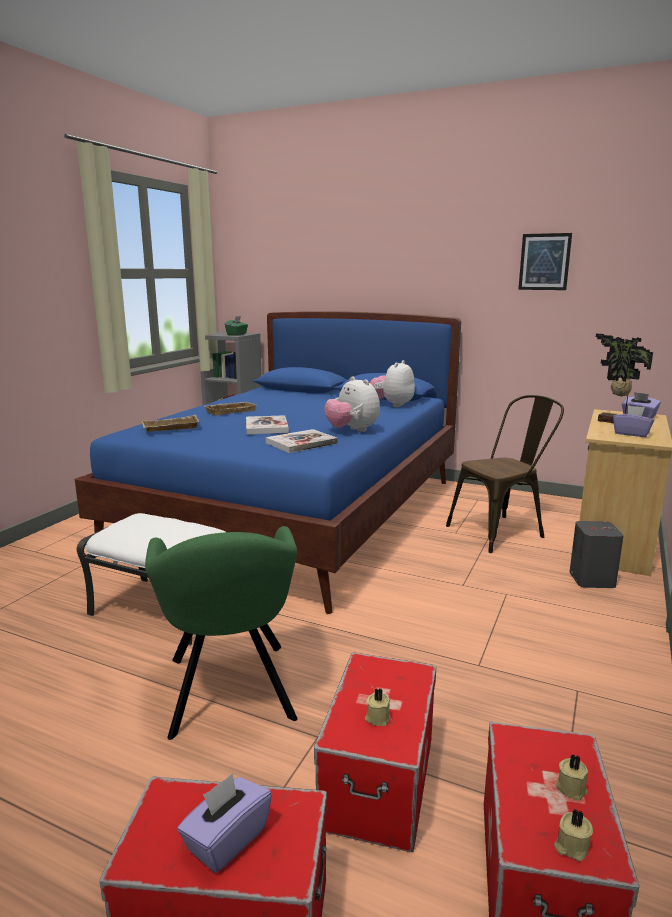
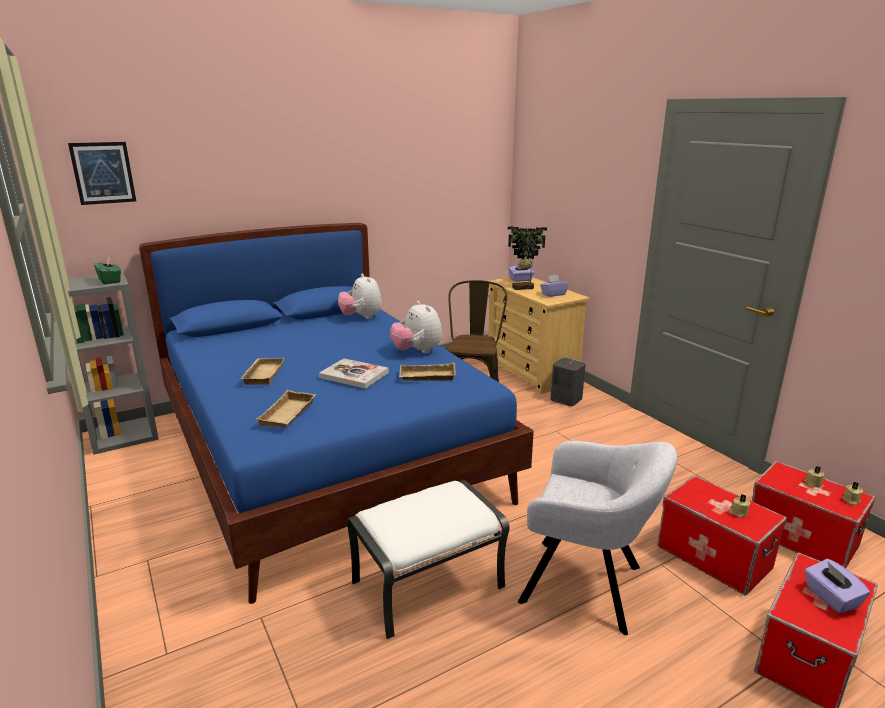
camera: 55 degrees left, 5 degrees up
green armchair [145,526,298,740] -> grey armchair [518,441,677,635]
book [266,429,338,453] -> beige tray [399,363,456,381]
plush toy [324,376,380,432] -> plush toy turned 60 degrees clockwise [390,301,442,354]
picture [518,233,572,290] -> picture moved to [68,142,136,205]

